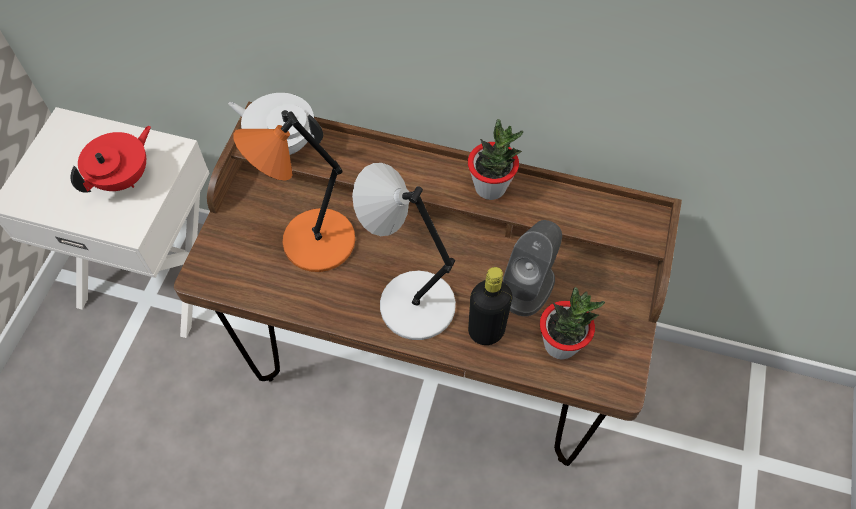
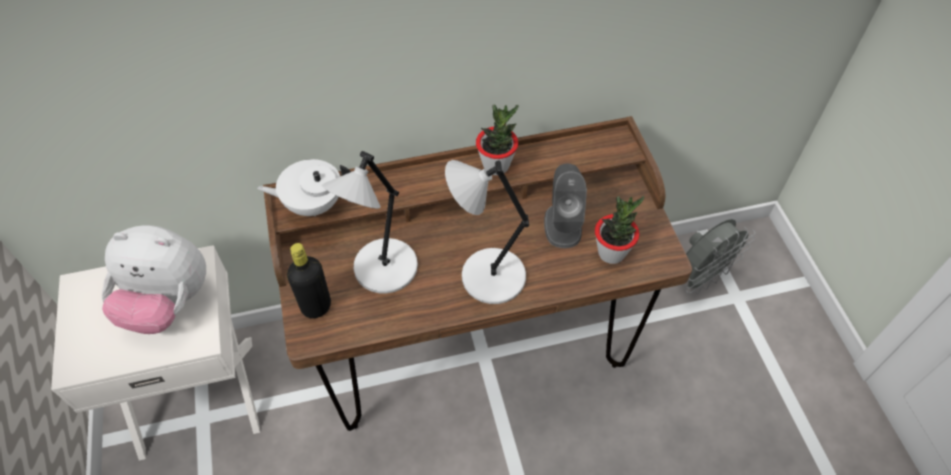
camera: 30 degrees left, 5 degrees down
red teapot [70,126,151,193] -> plush toy [102,225,206,334]
orange table lamp [233,111,355,272] -> grey table lamp [322,151,418,294]
black bottle [468,267,512,345] -> black bottle moved to [287,243,331,318]
none -> grey fan [684,219,755,294]

